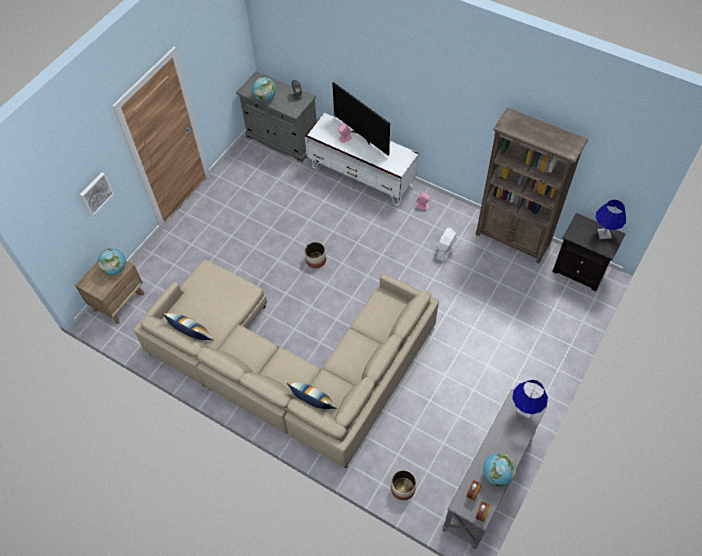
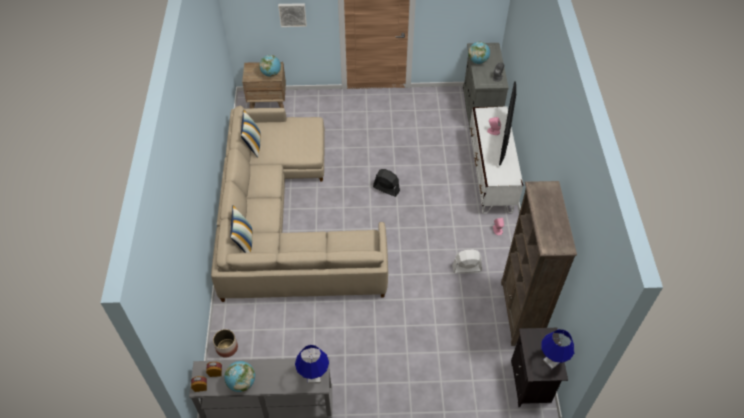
camera: 55 degrees right, 5 degrees down
planter [305,242,326,268] -> black fan [373,169,400,197]

